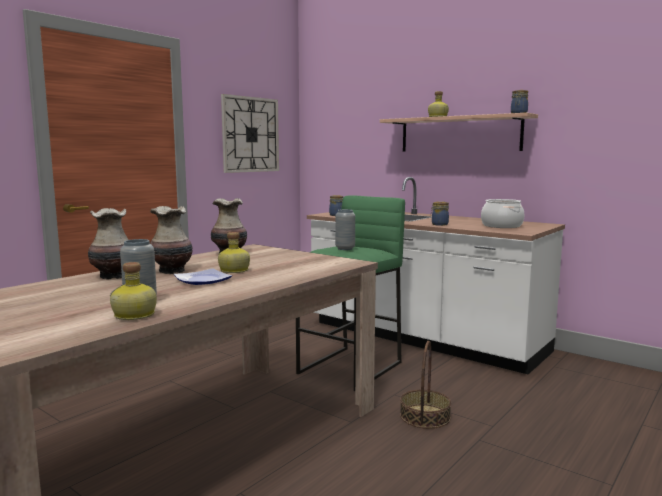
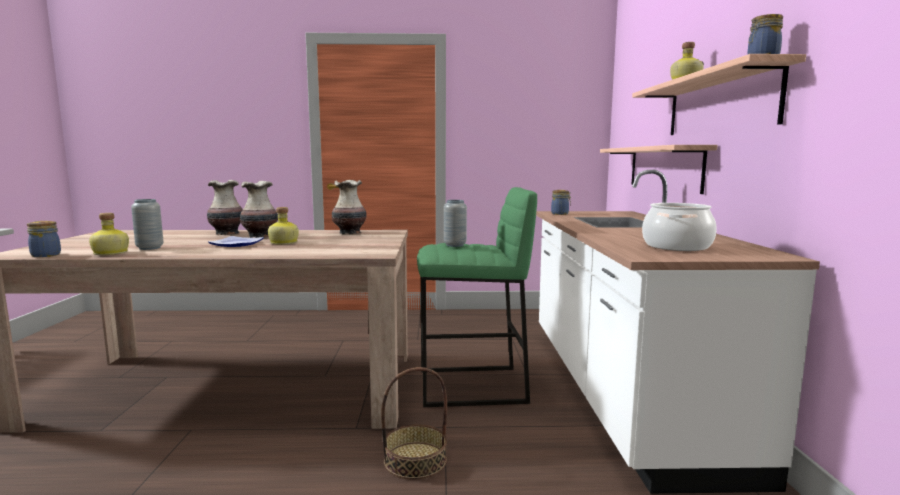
camera: 50 degrees right, 0 degrees up
wall clock [221,94,279,173] -> none
jar [431,201,449,226] -> jar moved to [27,221,61,257]
none -> shelf [600,145,717,194]

